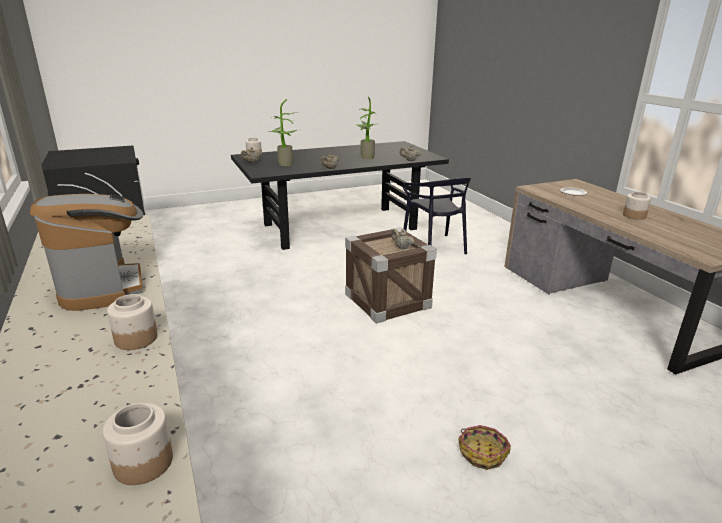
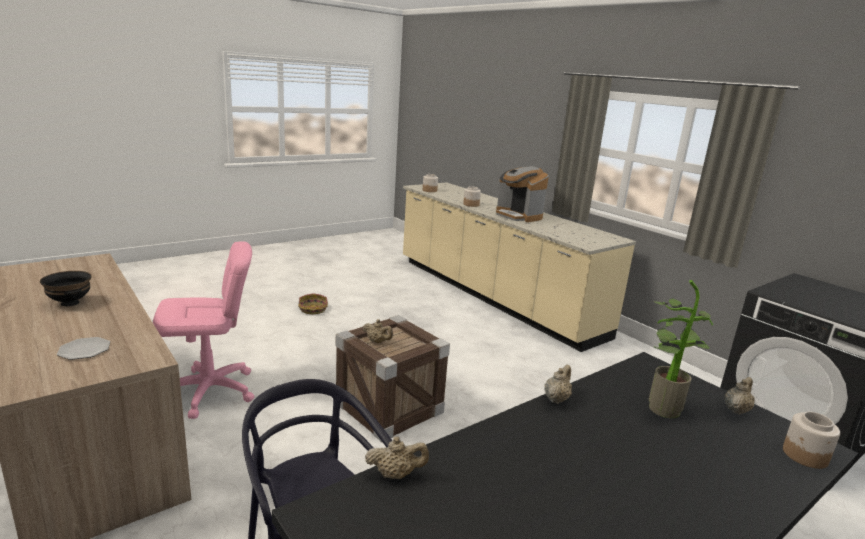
camera: 165 degrees right, 5 degrees down
potted plant [357,96,376,159] -> none
jar [623,192,651,220] -> black bowl [40,271,92,306]
none -> pink office chair [153,241,255,419]

